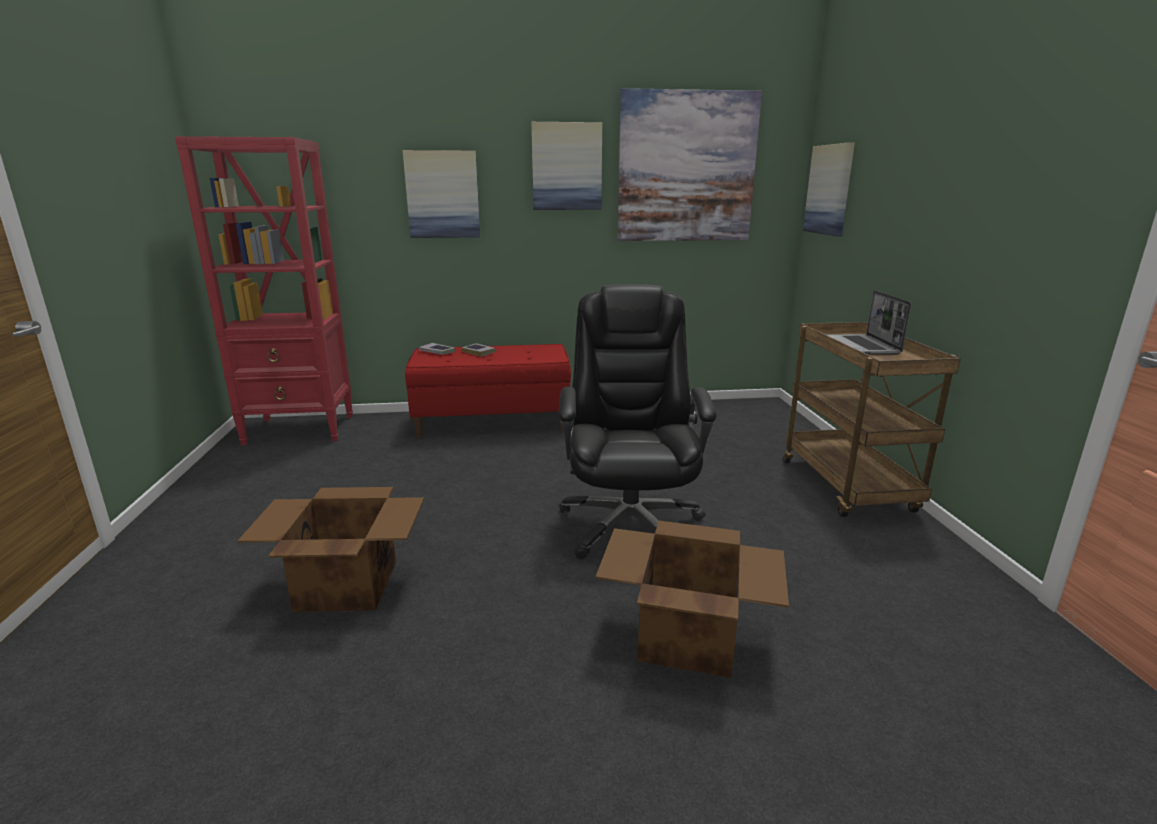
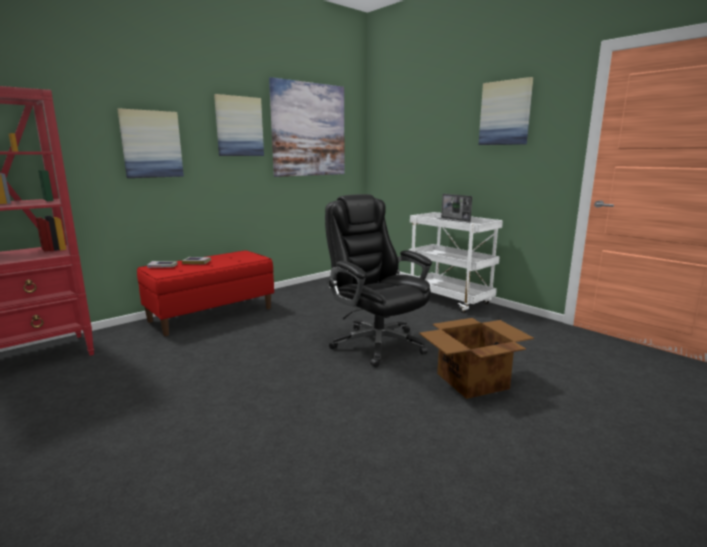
camera: 35 degrees left, 5 degrees down
cardboard box [238,487,424,612] -> none
brown cart [783,322,961,517] -> white cart [409,212,503,313]
picture [803,142,855,236] -> picture moved to [479,77,533,145]

